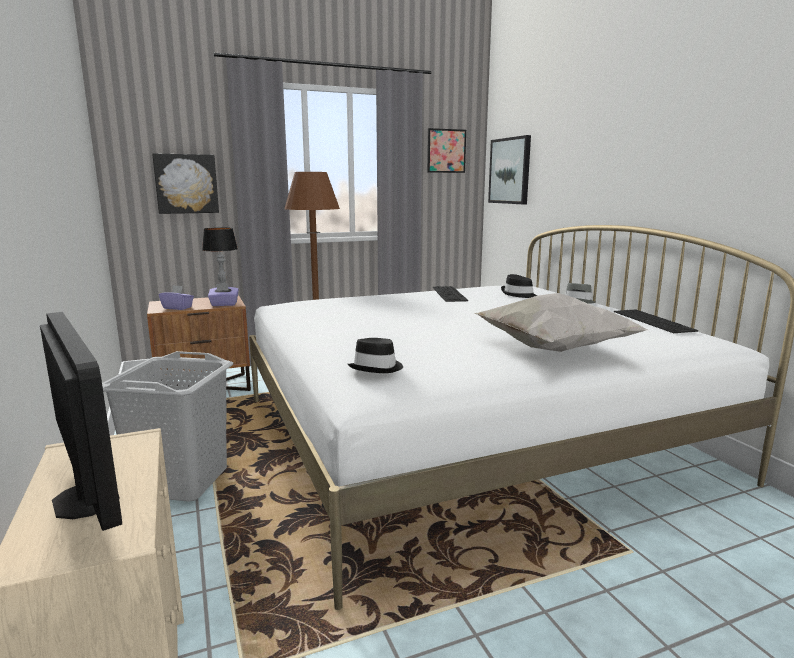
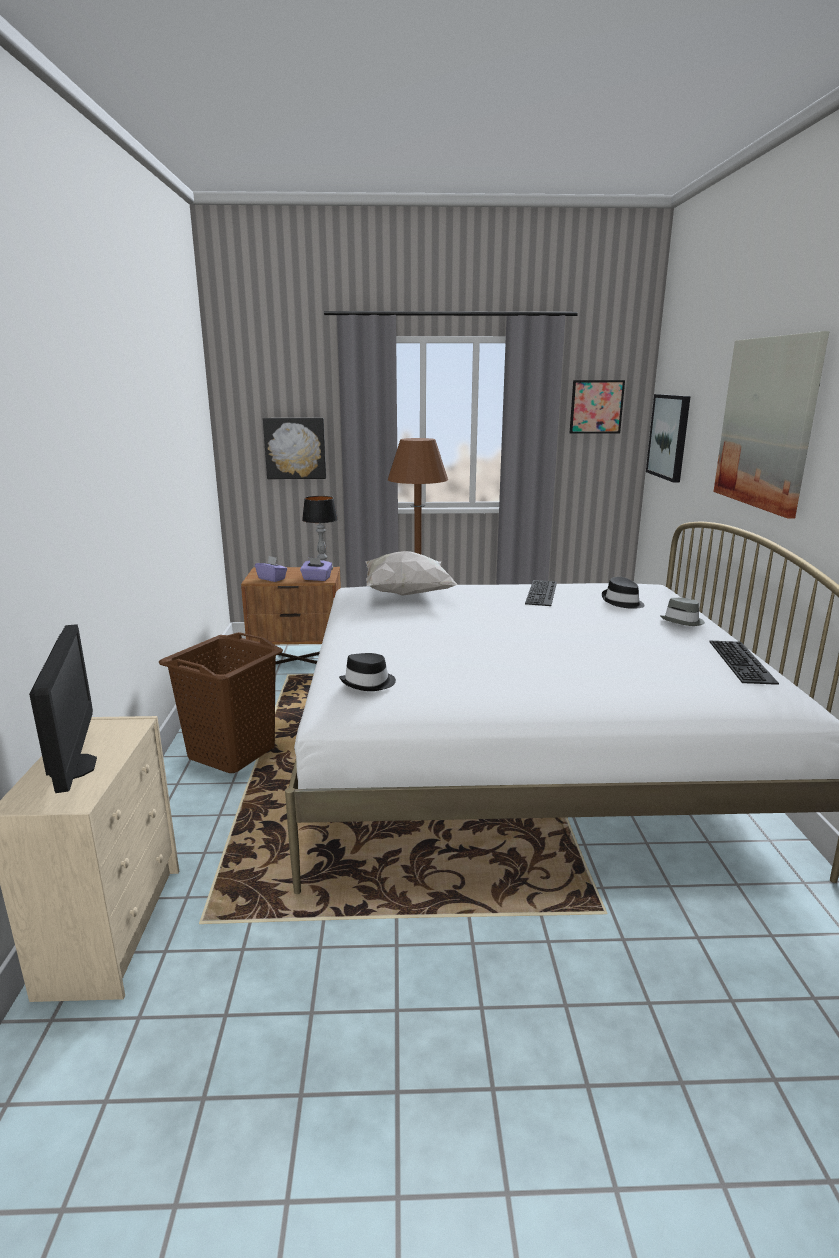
camera: 20 degrees right, 5 degrees up
grey laundry basket [102,351,233,502] -> brown laundry basket [158,632,283,773]
white pillow [474,293,647,352] -> white pillow moved to [365,551,457,596]
none -> picture [713,331,830,518]

